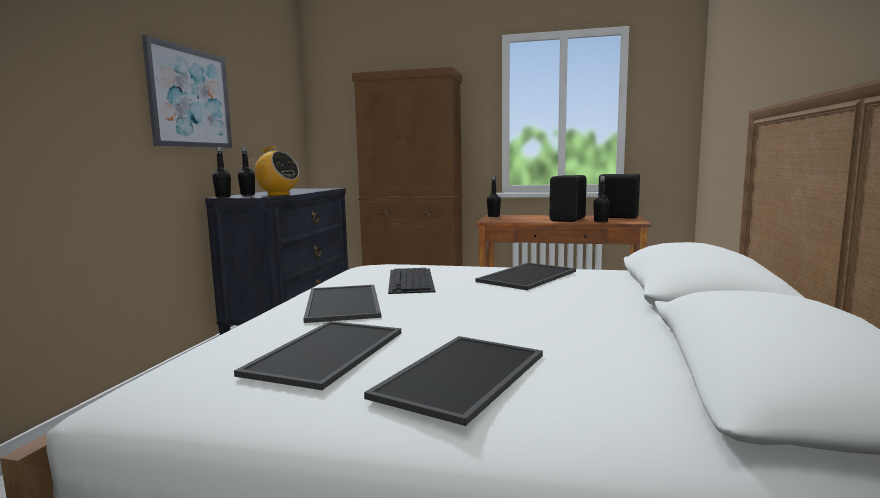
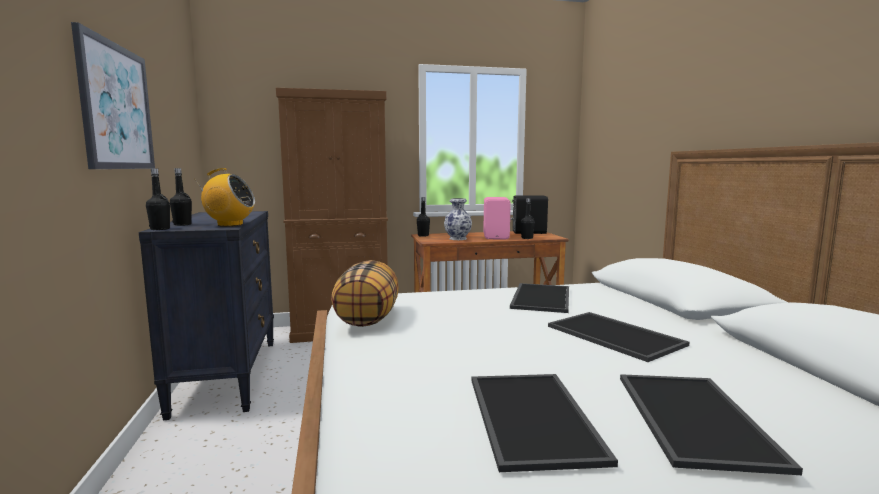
camera: 25 degrees left, 0 degrees up
tray [303,285,381,323] -> tray moved to [548,312,689,362]
keyboard [388,268,435,294] -> none
black speaker [550,175,587,222] -> pink speaker [483,197,511,239]
none -> pillow [331,260,399,327]
none -> vase [444,198,472,240]

